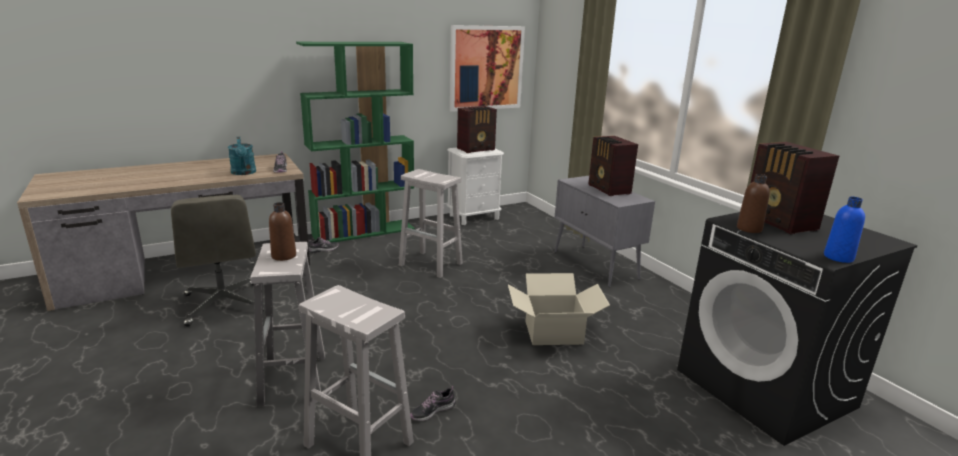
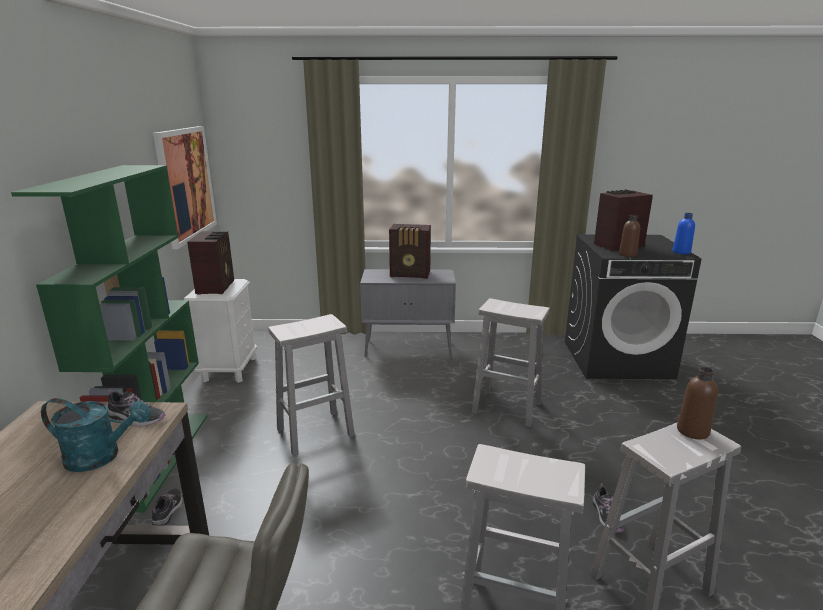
camera: 60 degrees left, 0 degrees up
brown bottle [269,202,296,261] -> brown bottle moved to [677,367,718,440]
cardboard box [508,273,610,345] -> white stool [472,298,550,427]
radio [751,142,839,234] -> radio turned 150 degrees clockwise [594,190,653,251]

